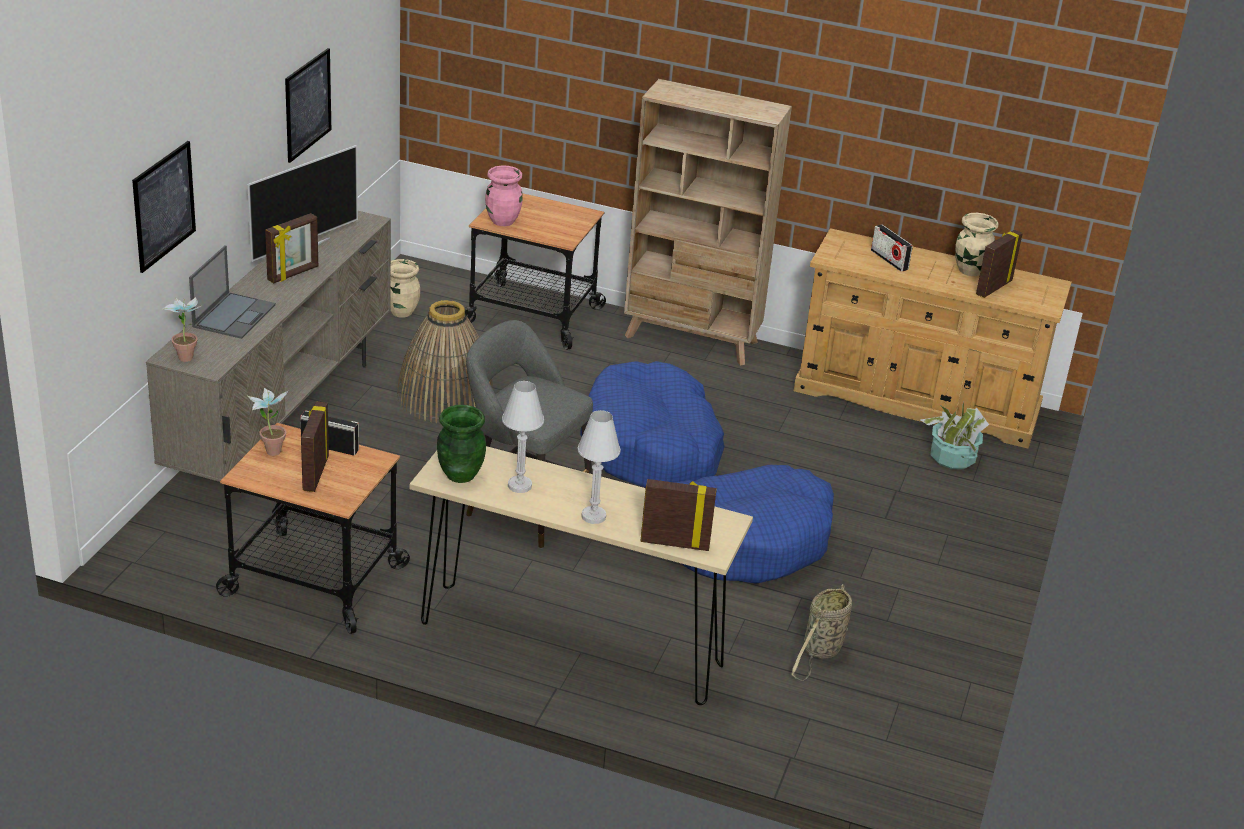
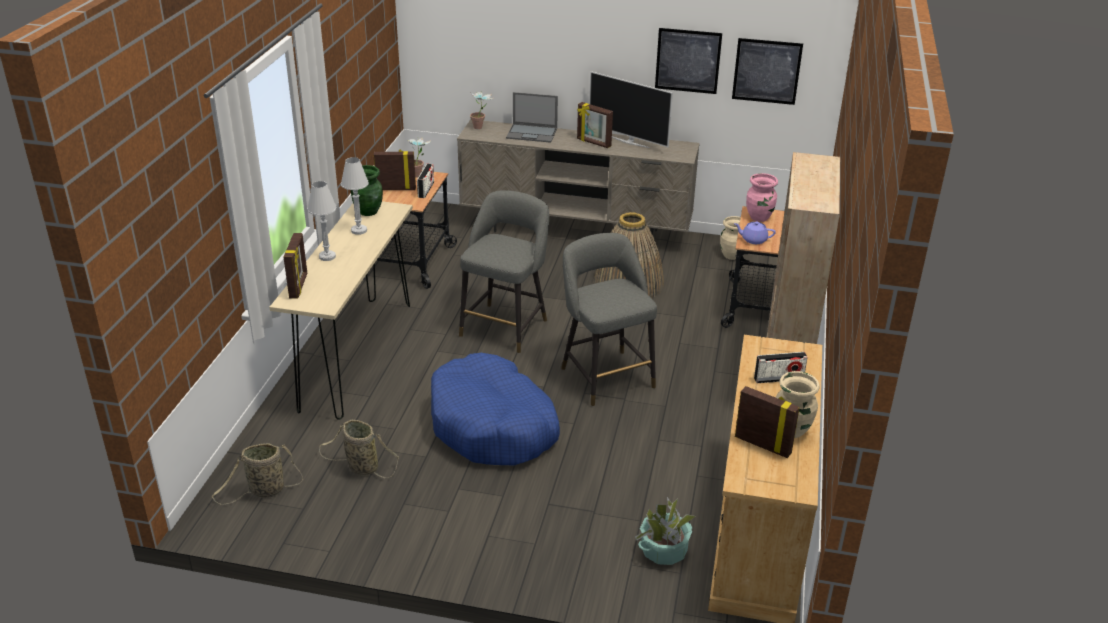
camera: 85 degrees right, 0 degrees up
picture [132,141,196,273] -> picture moved to [732,38,803,105]
blue dog bed [580,361,725,488] -> grey stool [561,233,657,406]
radio [871,225,913,271] -> radio turned 150 degrees counterclockwise [754,352,808,383]
none -> basket [212,443,303,504]
none -> purple teapot [734,222,776,244]

